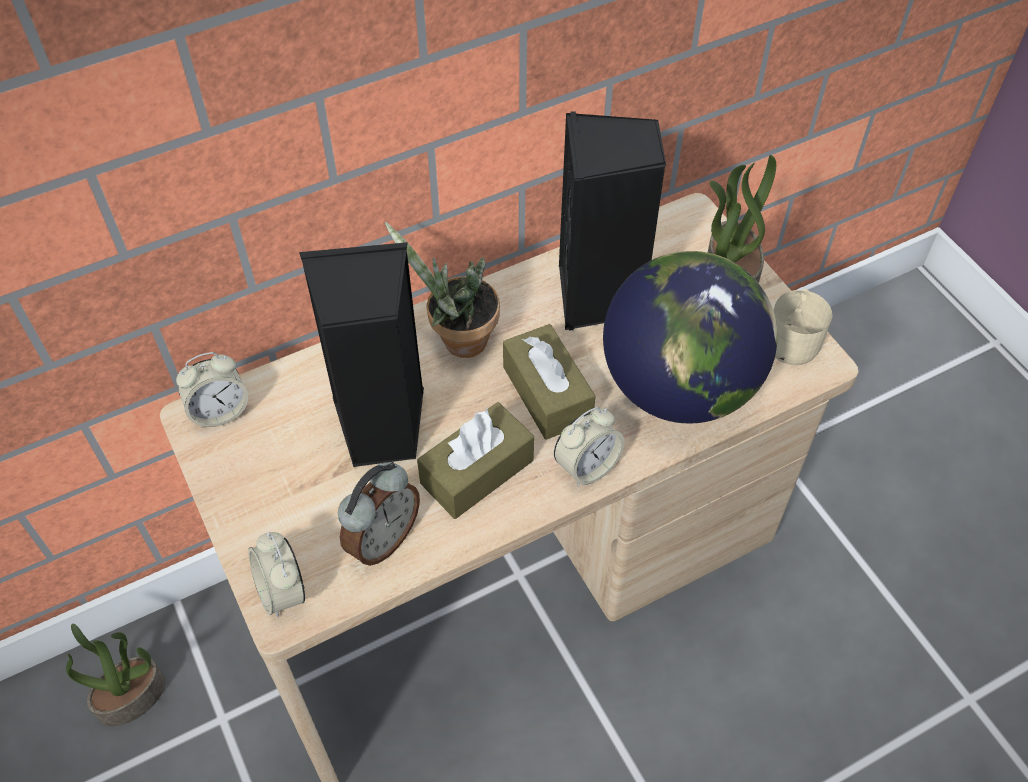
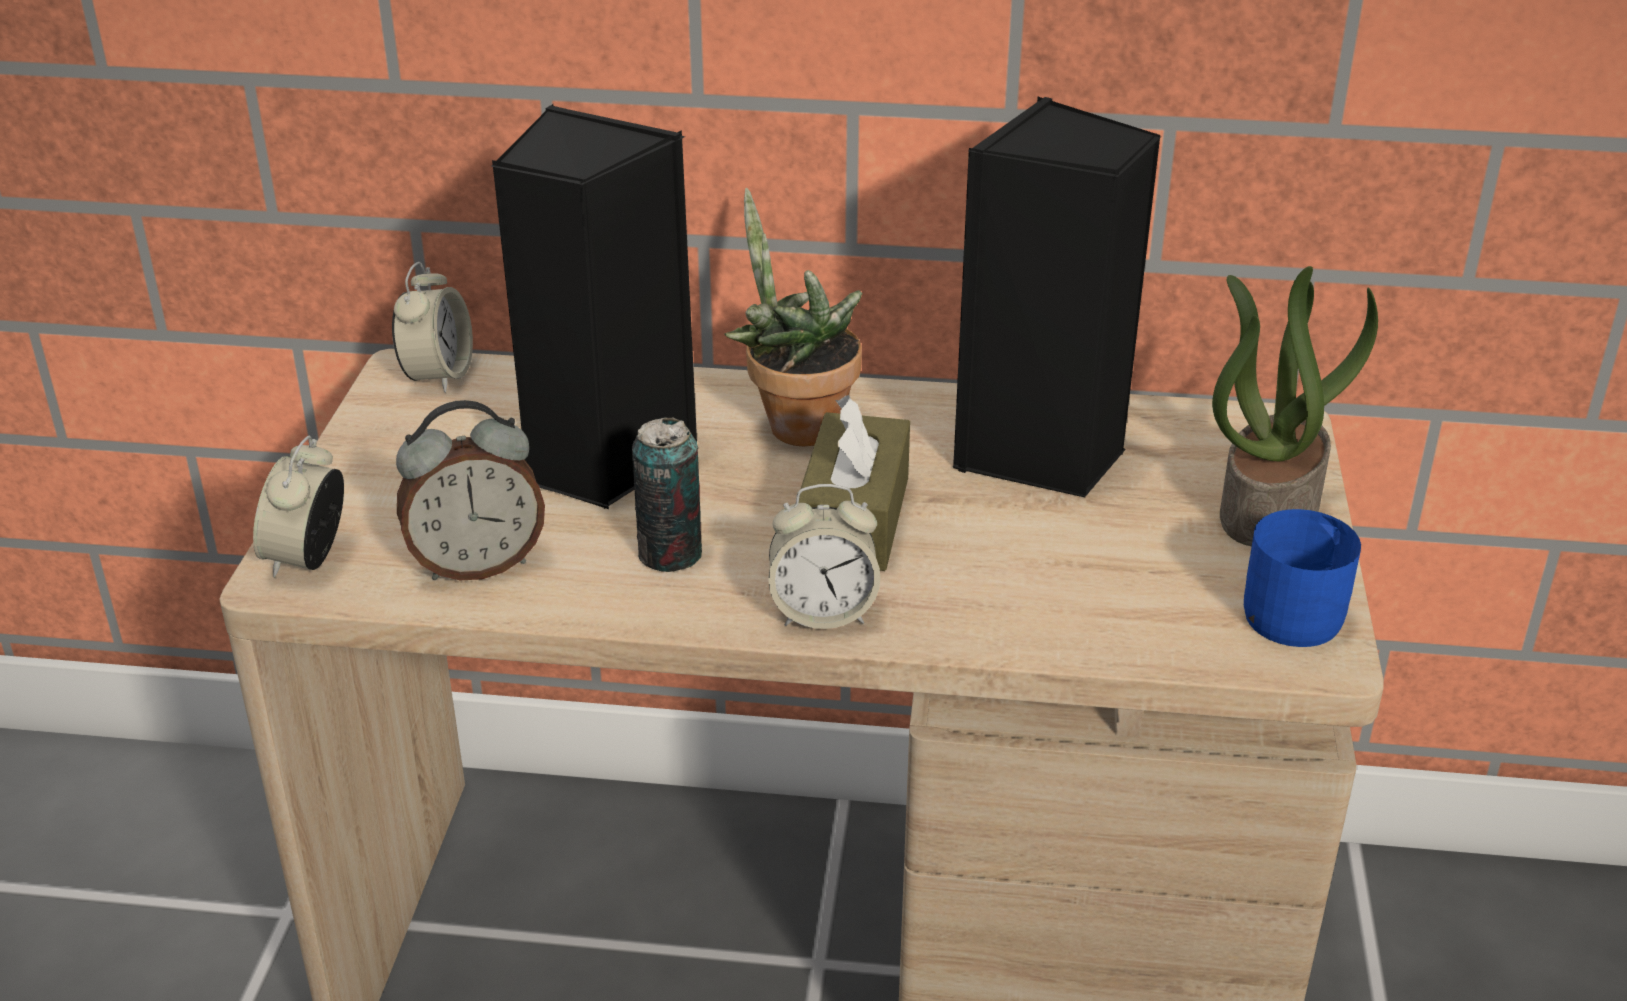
camera: 35 degrees right, 20 degrees down
potted plant [66,624,165,726] -> none
alarm clock [176,352,248,428] -> alarm clock turned 90 degrees counterclockwise [392,262,473,393]
brown tissue box [417,402,534,519] -> can [632,418,702,572]
globe [603,251,777,424] -> none
beige mug [773,289,832,365] -> blue mug [1244,509,1361,647]

